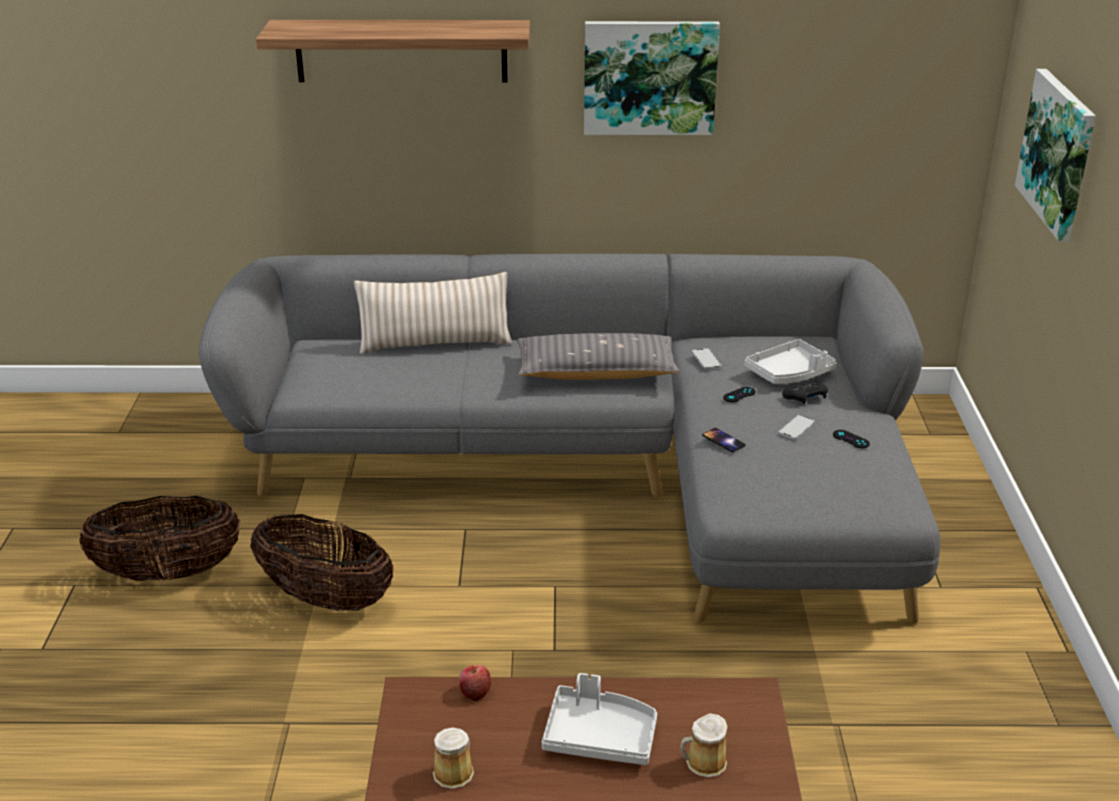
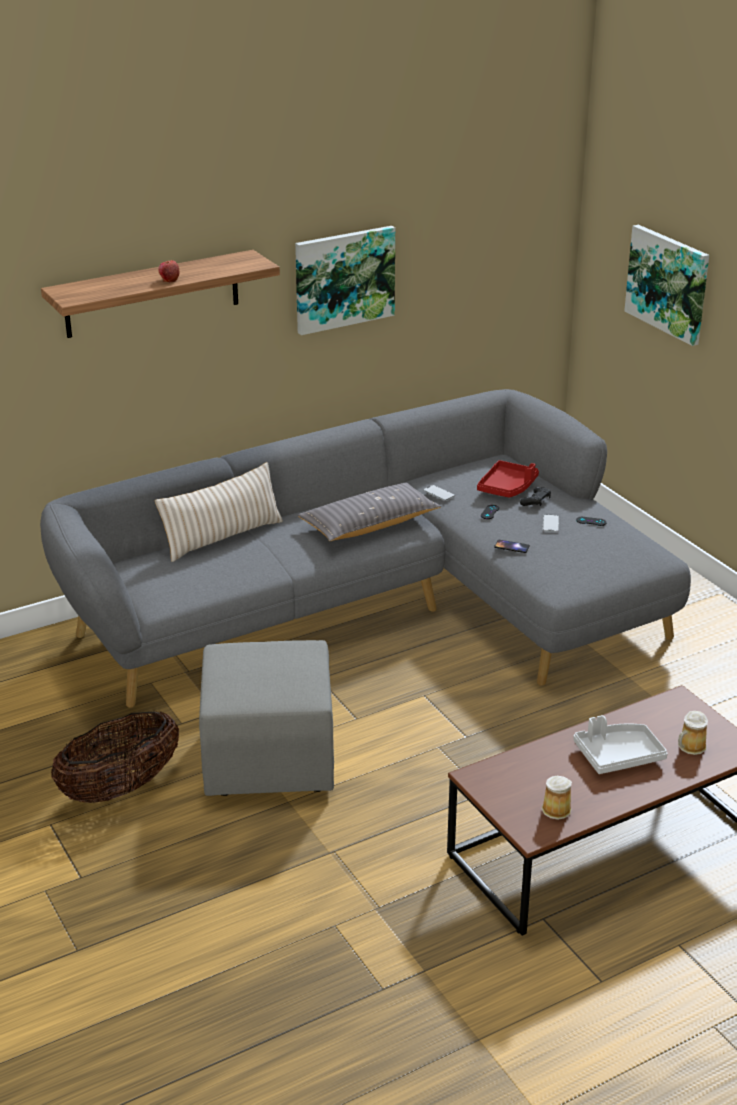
camera: 30 degrees left, 0 degrees up
basket [250,514,394,611] -> grey ottoman [199,640,334,796]
apple [459,665,491,701] -> apple moved to [158,260,180,282]
grey tray [745,339,837,384] -> red tray [477,460,539,498]

